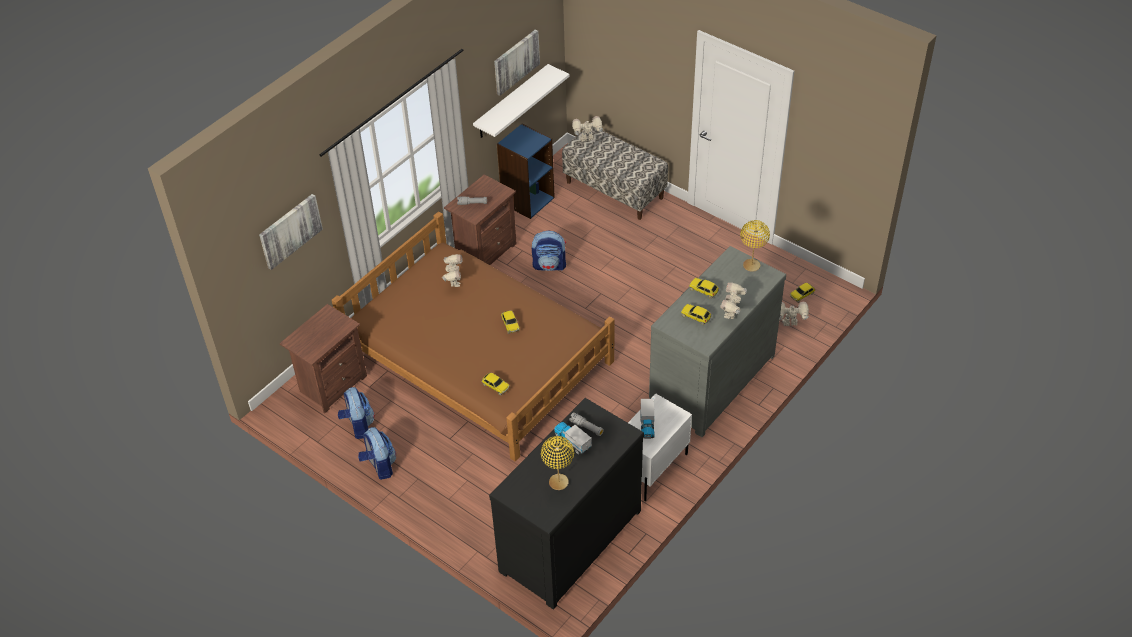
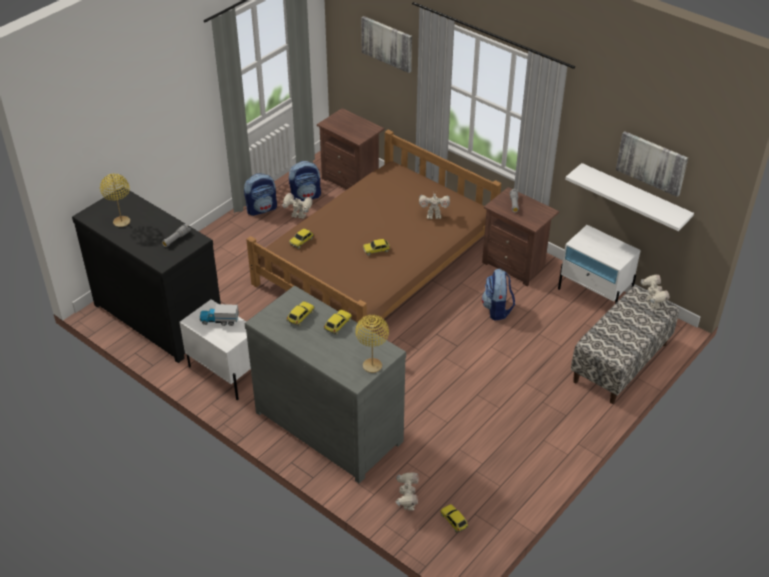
camera: 90 degrees right, 5 degrees down
blue bookcase [497,123,555,219] -> white nightstand [558,225,641,303]
toy truck [554,422,592,454] -> none
toy robot [720,282,747,319] -> toy robot moved to [282,193,313,219]

